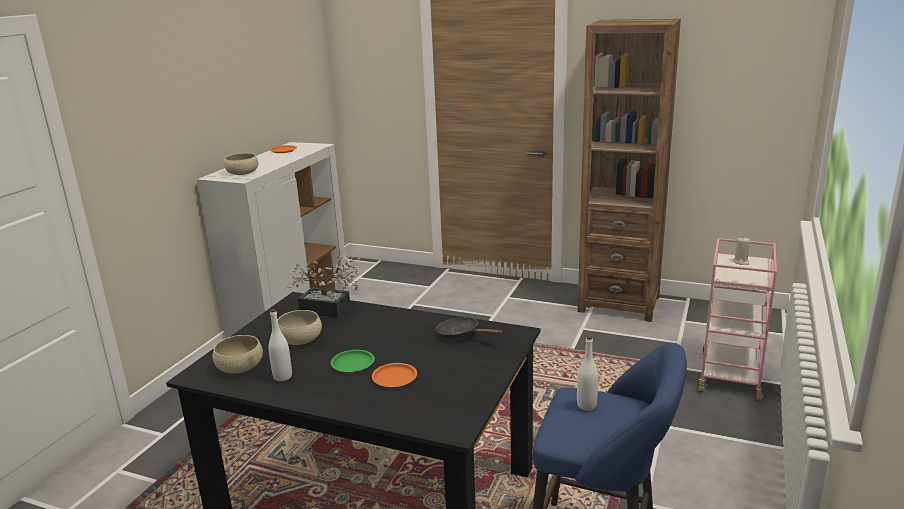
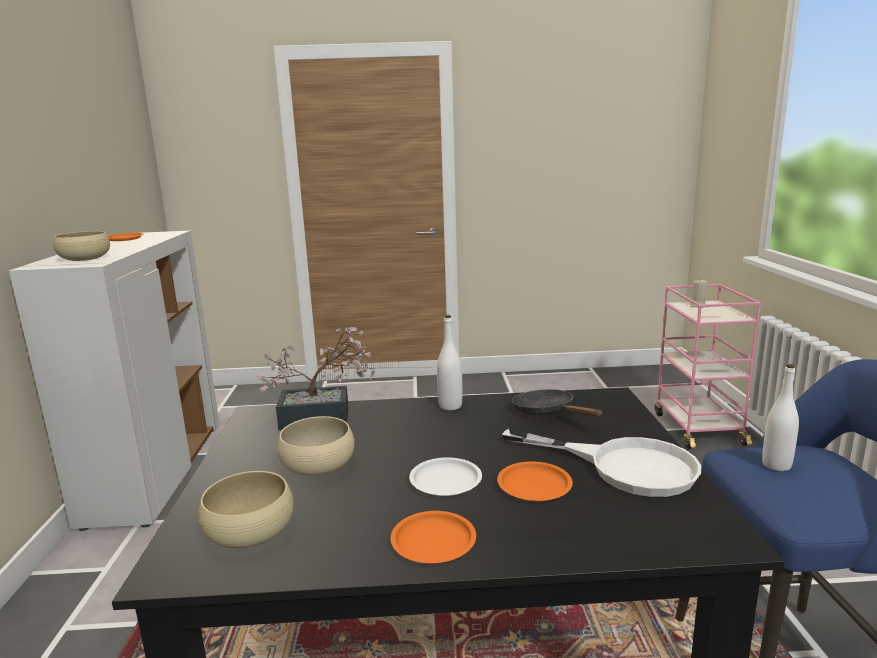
camera: 25 degrees left, 5 degrees down
white bottle [268,309,292,381] -> white bottle moved to [437,315,462,410]
green plate [331,349,375,373] -> white plate [409,457,482,496]
black frying pan [435,317,502,339] -> black frying pan turned 45 degrees clockwise [512,389,602,416]
brown bookcase [578,19,681,322] -> none
none -> orange plate [391,511,476,563]
none -> white frying pan [502,428,701,497]

